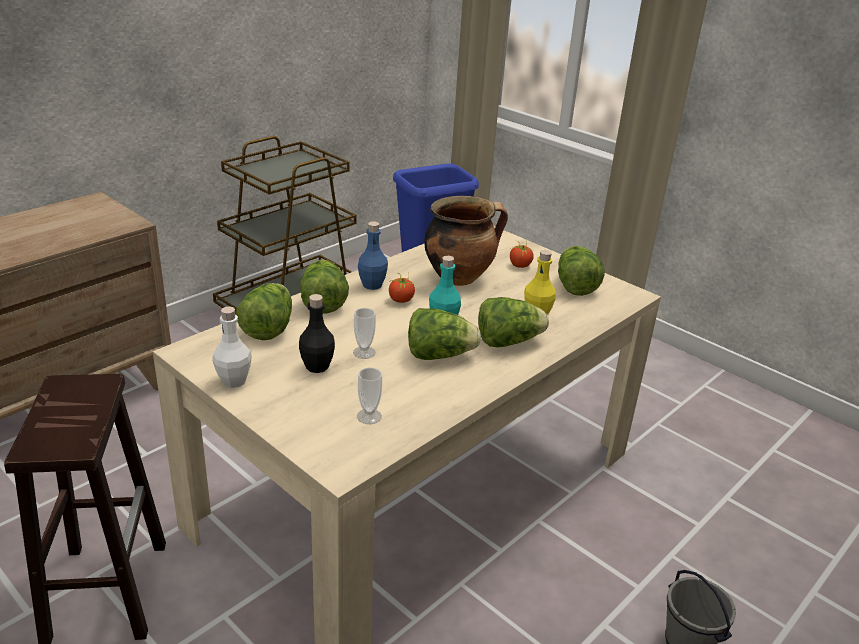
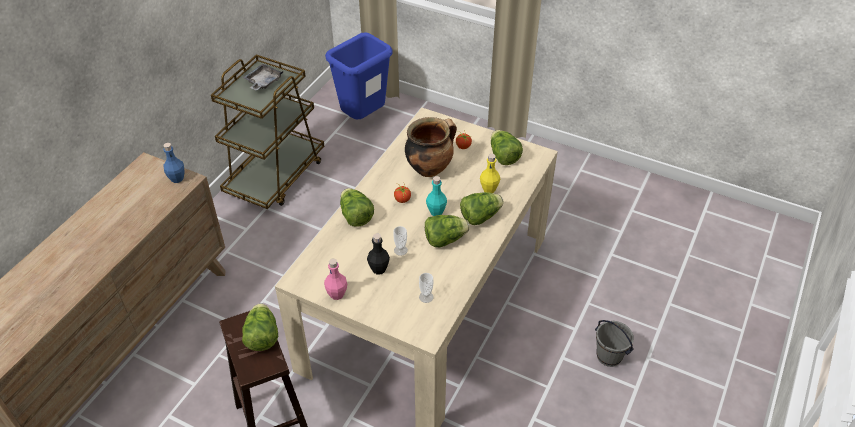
camera: 15 degrees left, 15 degrees up
white bottle [212,306,252,388] -> pink bottle [324,259,347,300]
lettuce [236,283,292,340] -> lettuce moved to [242,303,278,351]
blue bottle [358,221,388,290] -> blue bottle moved to [163,143,185,183]
none -> grey tray [243,64,283,91]

